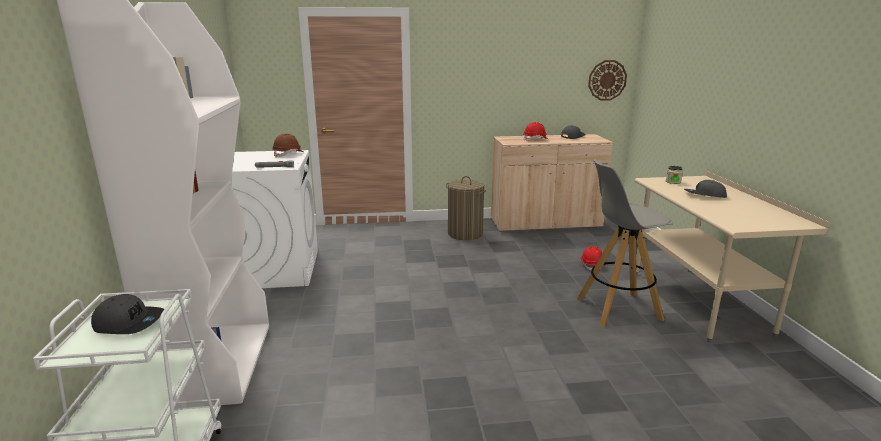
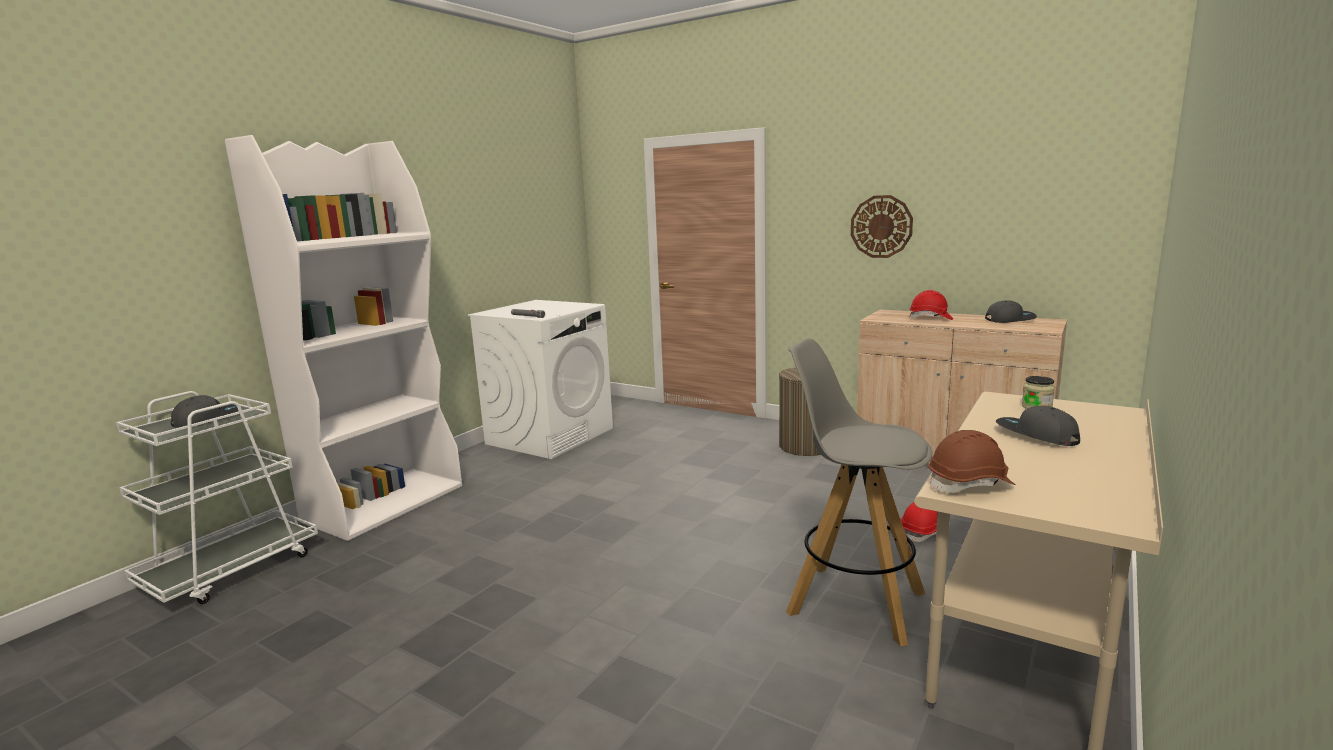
camera: 40 degrees right, 5 degrees down
grey cap [91,294,164,334] -> grey cap turned 90 degrees counterclockwise [171,395,238,428]
brown hard hat [272,133,303,157] -> brown hard hat moved to [929,430,1016,493]
wall clock [588,60,627,101] -> wall clock moved to [851,195,913,258]

